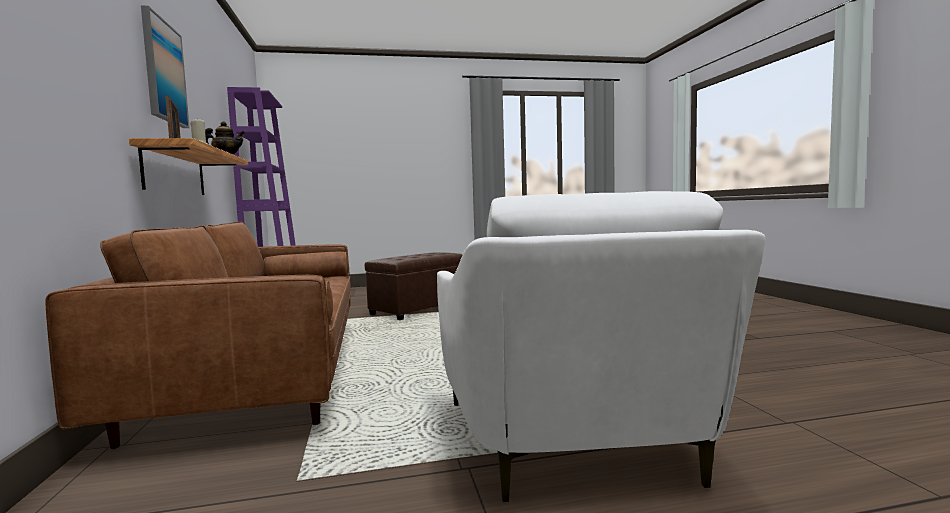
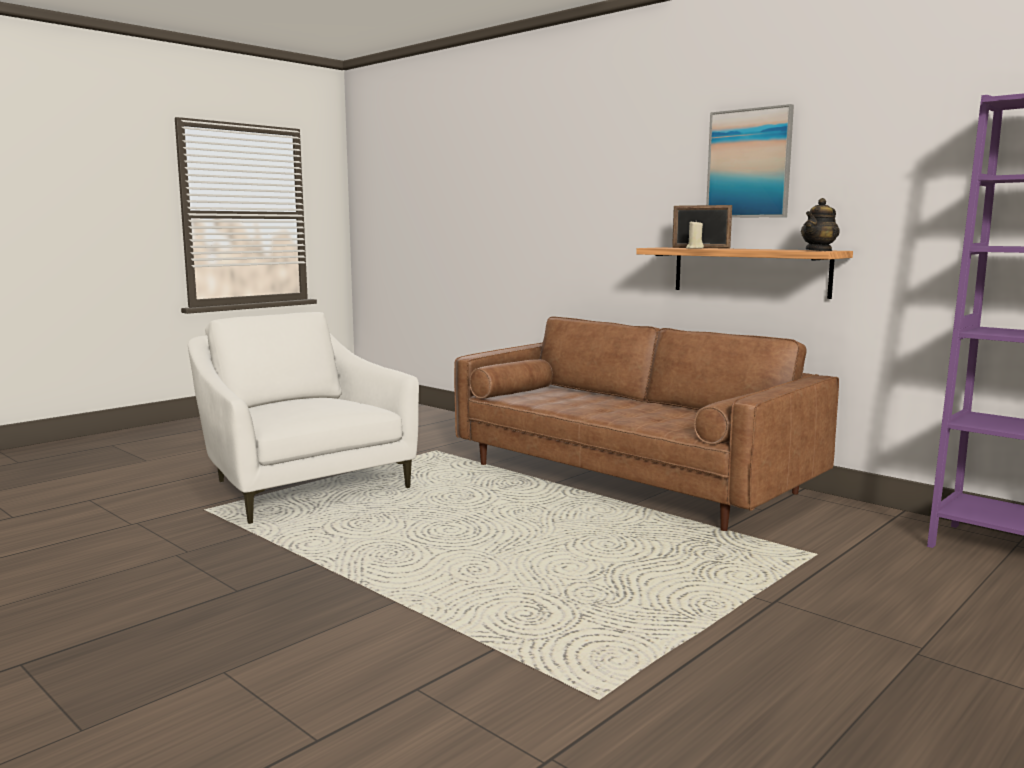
camera: 145 degrees right, 5 degrees up
brown ottoman [365,252,463,320] -> none

